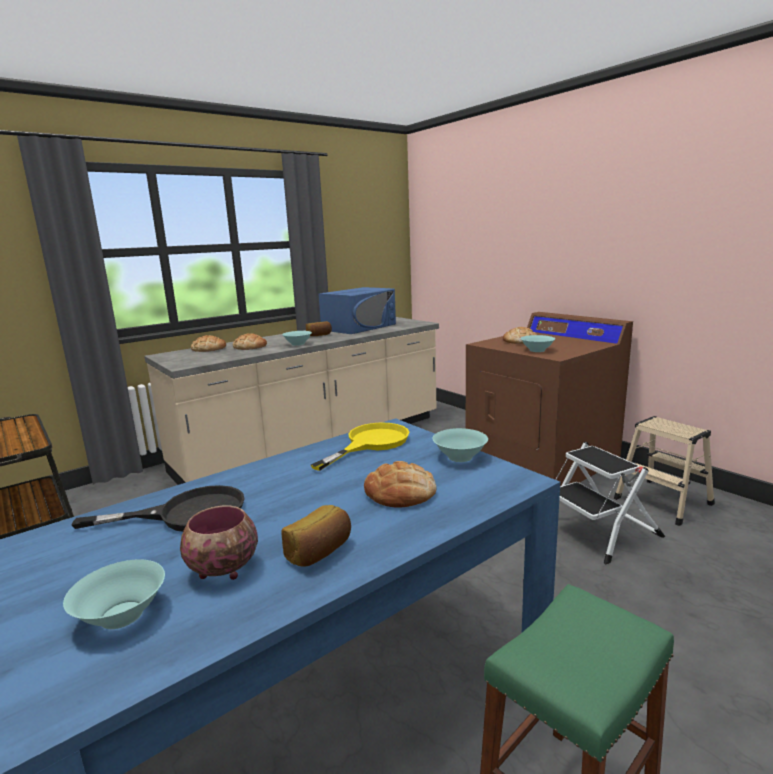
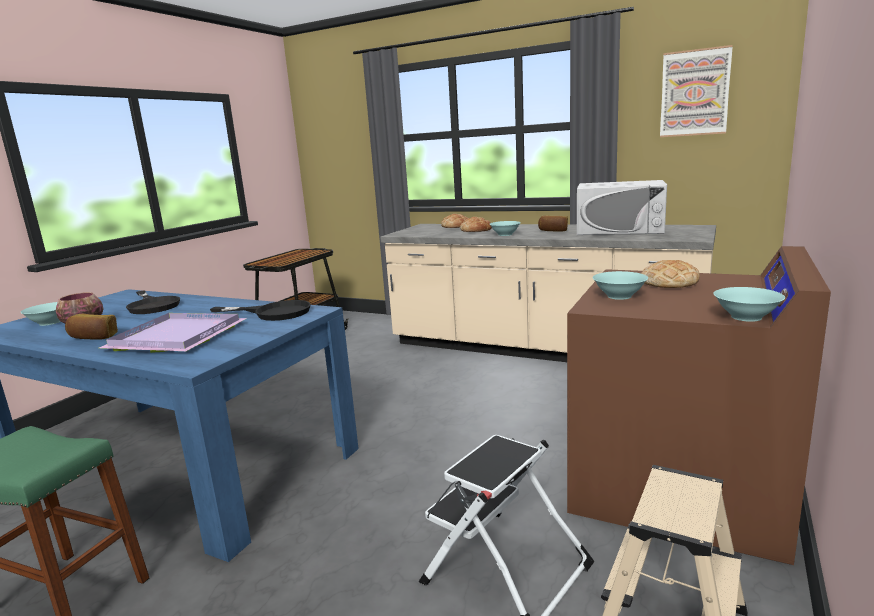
camera: 65 degrees right, 0 degrees up
yellow frying pan [311,423,409,471] -> black frying pan [210,300,311,321]
blue microwave [319,287,396,334] -> white microwave [577,180,667,235]
bread [364,461,437,508] -> purple tray [99,313,247,353]
turquoise bowl [432,428,488,462] -> turquoise bowl moved to [714,287,785,322]
none -> picture [660,45,733,137]

